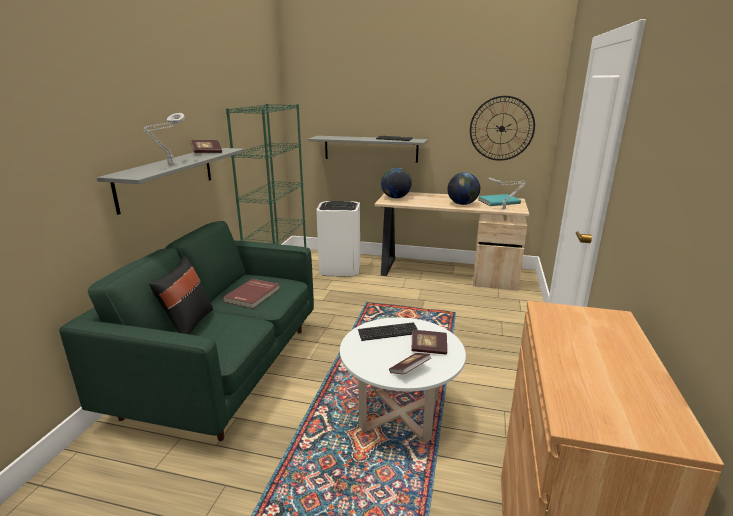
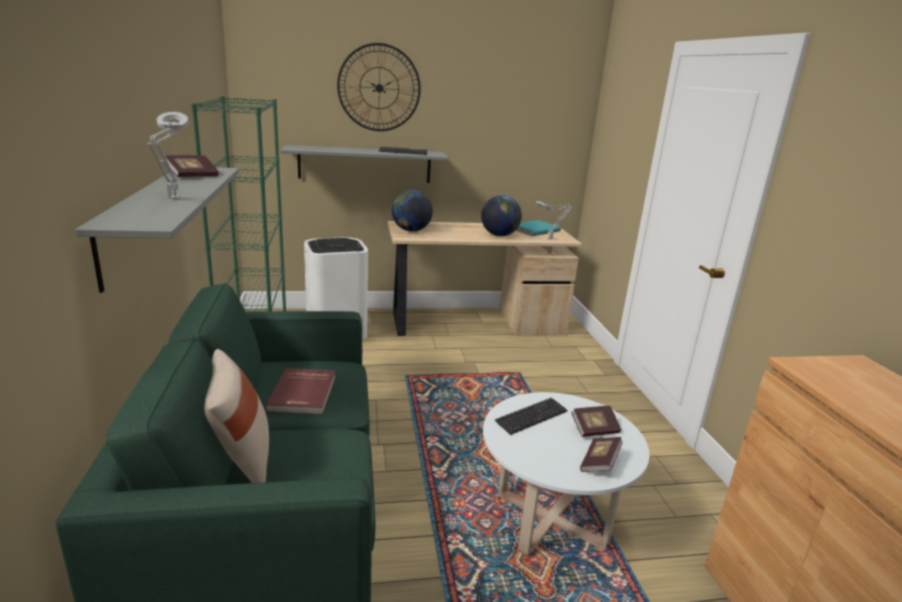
camera: 25 degrees left, 0 degrees up
black pillow [149,256,213,334] -> beige pillow [204,349,269,483]
wall clock [470,96,535,161] -> wall clock moved to [337,43,421,131]

